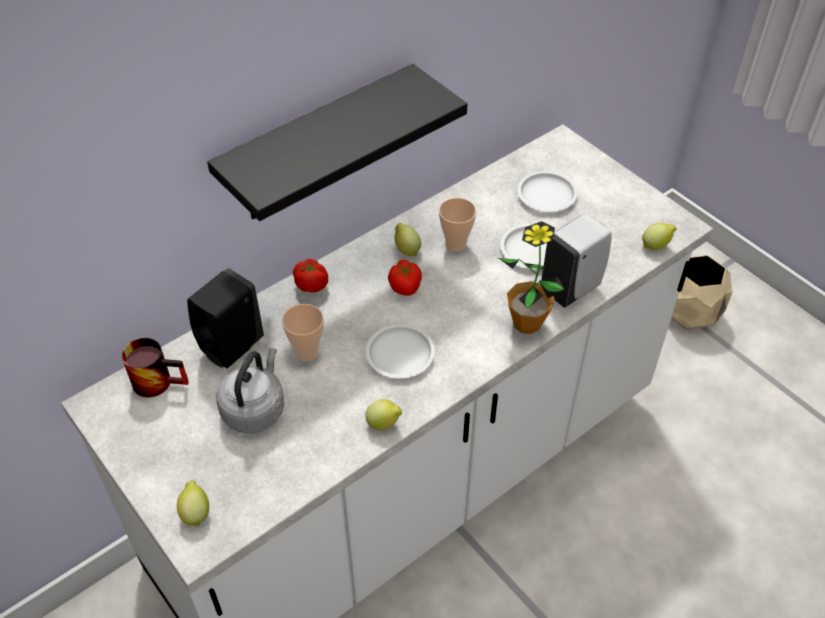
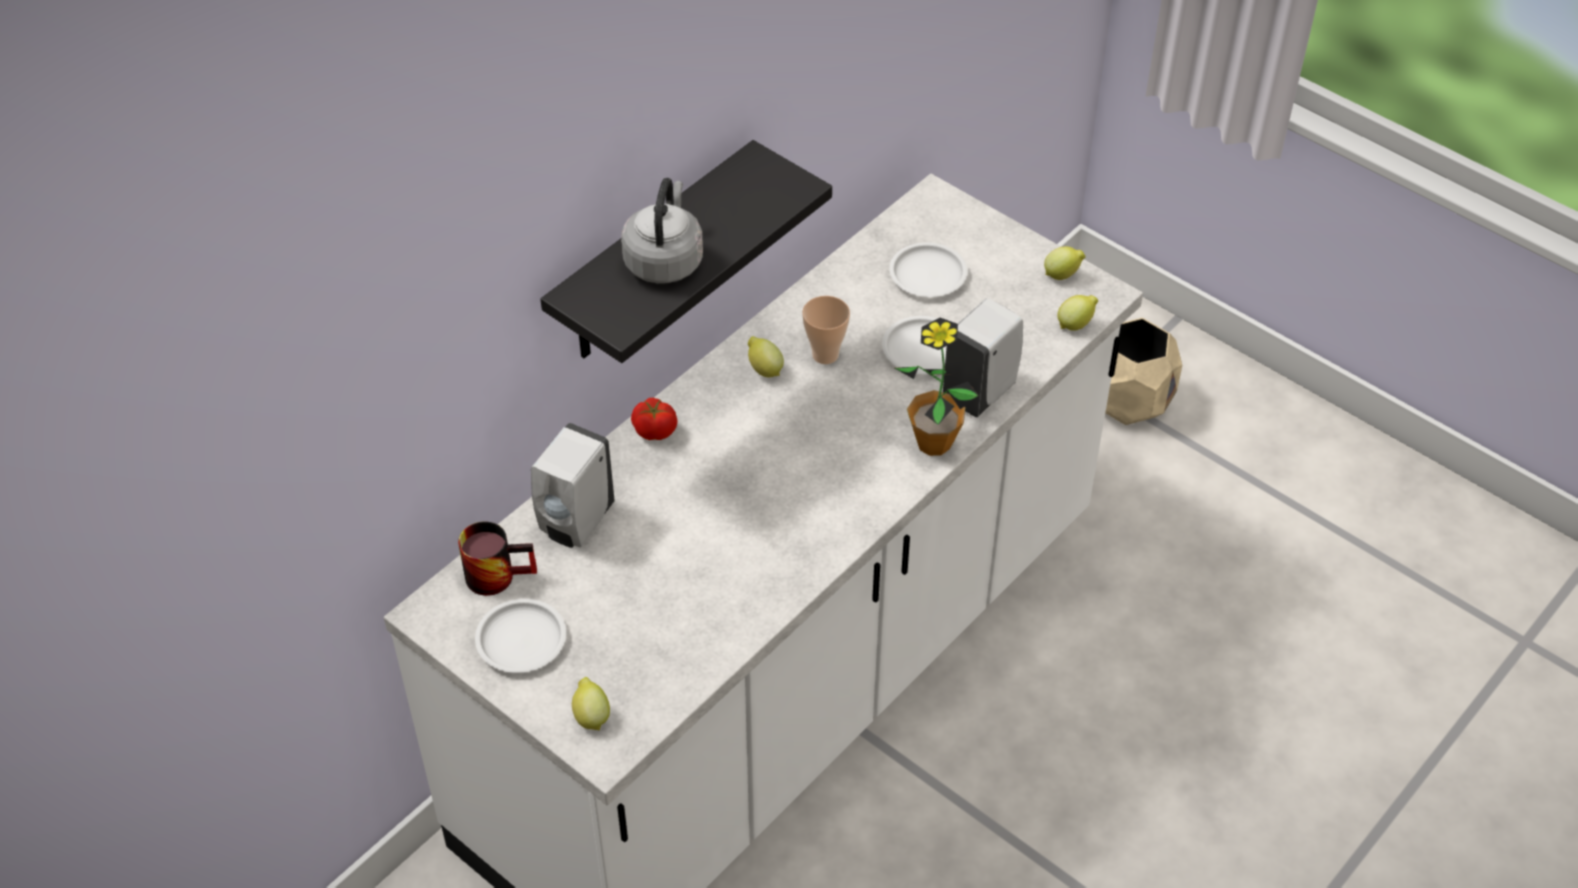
camera: 10 degrees left, 0 degrees up
black soap dispenser [187,268,264,369] -> white soap dispenser [531,423,615,548]
grey kettle [216,348,284,433] -> grey kettle moved to [621,178,703,283]
cup [282,304,324,361] -> none
lemon [365,400,402,430] -> lemon moved to [1044,246,1086,280]
white plate [366,324,435,378] -> white plate moved to [475,599,566,673]
tomato [388,260,422,296] -> none

